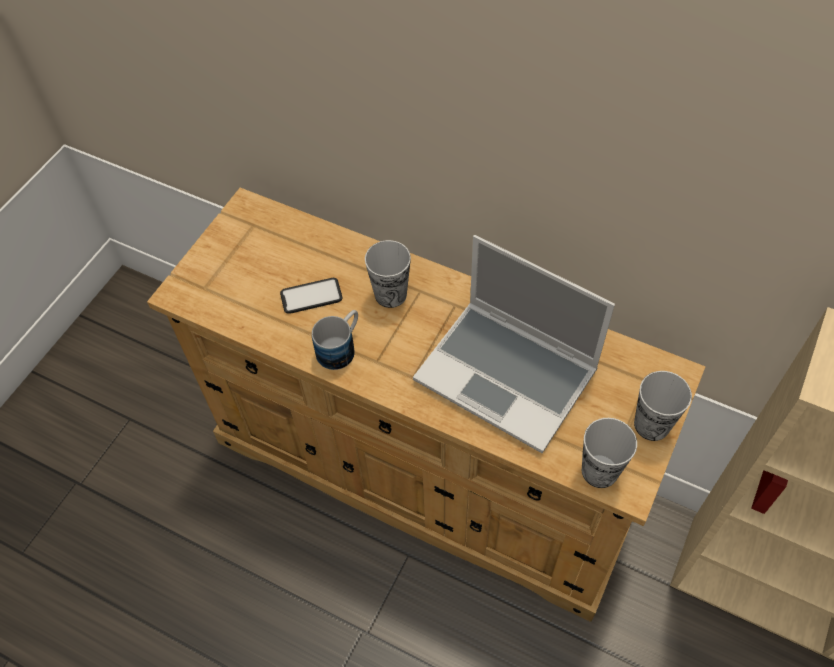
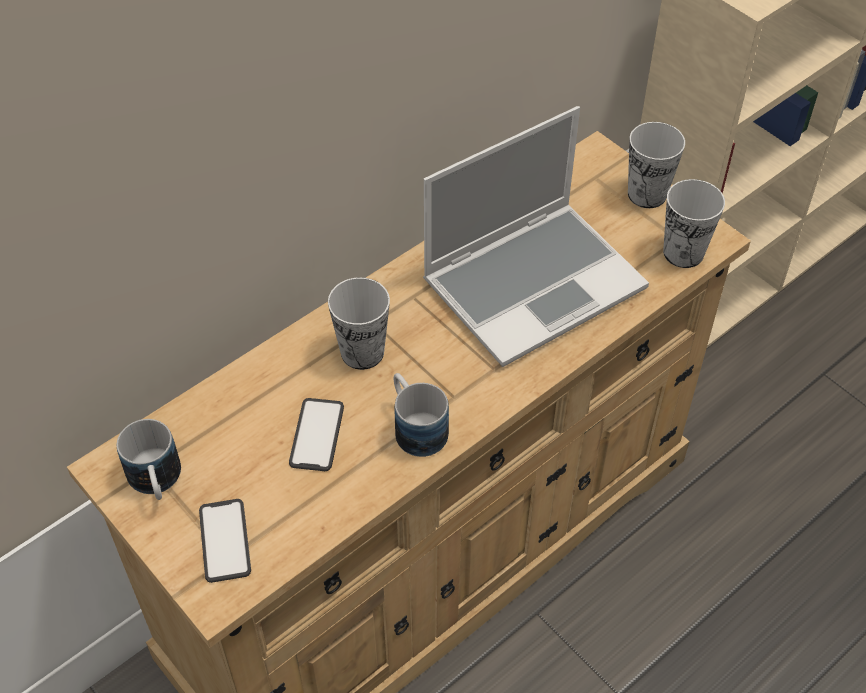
camera: 70 degrees left, 5 degrees down
none -> mug [116,419,181,500]
none -> phone [199,499,251,583]

